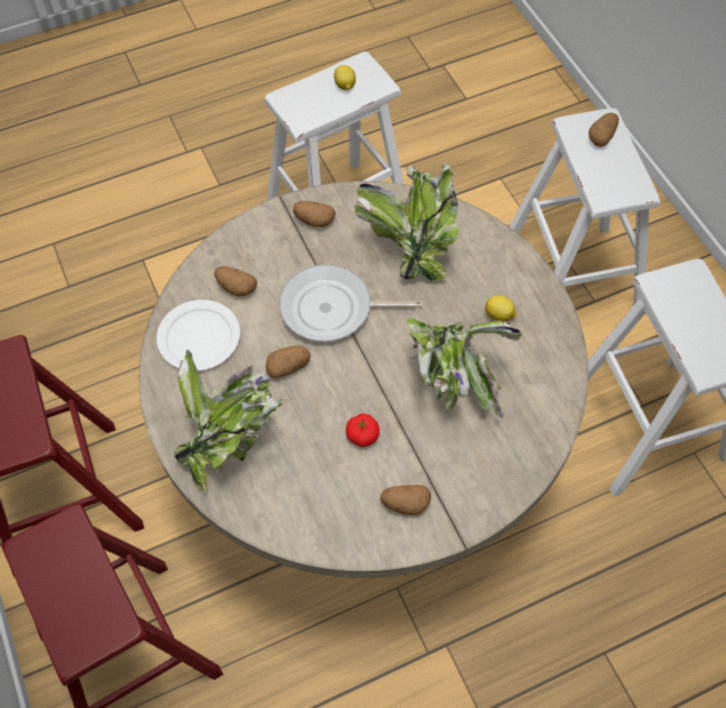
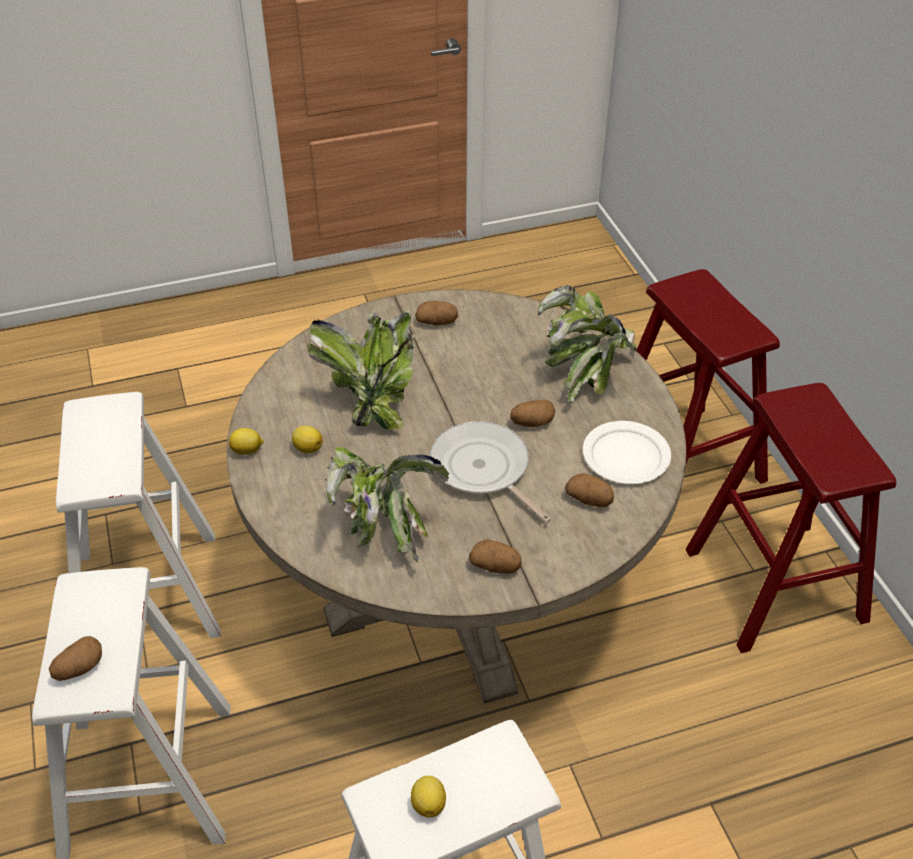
camera: 175 degrees left, 15 degrees down
frying pan [279,265,422,342] -> frying pan turned 135 degrees counterclockwise [430,421,551,523]
tomato [346,414,380,447] -> none
none -> lemon [229,428,264,455]

